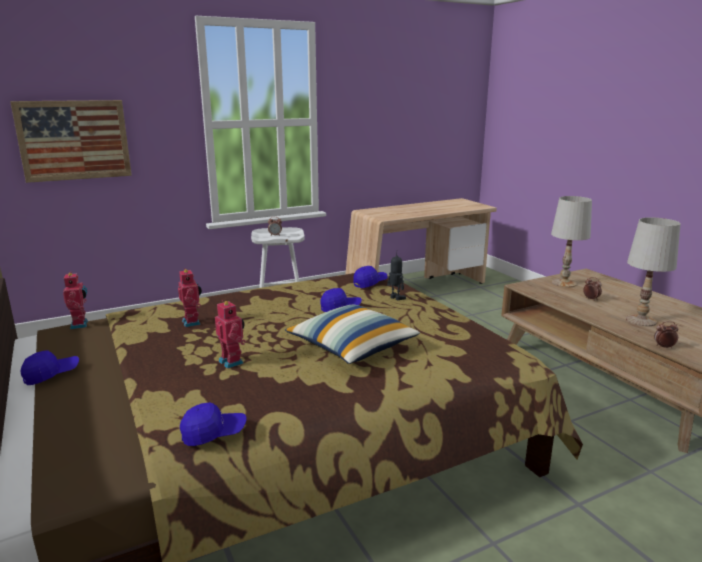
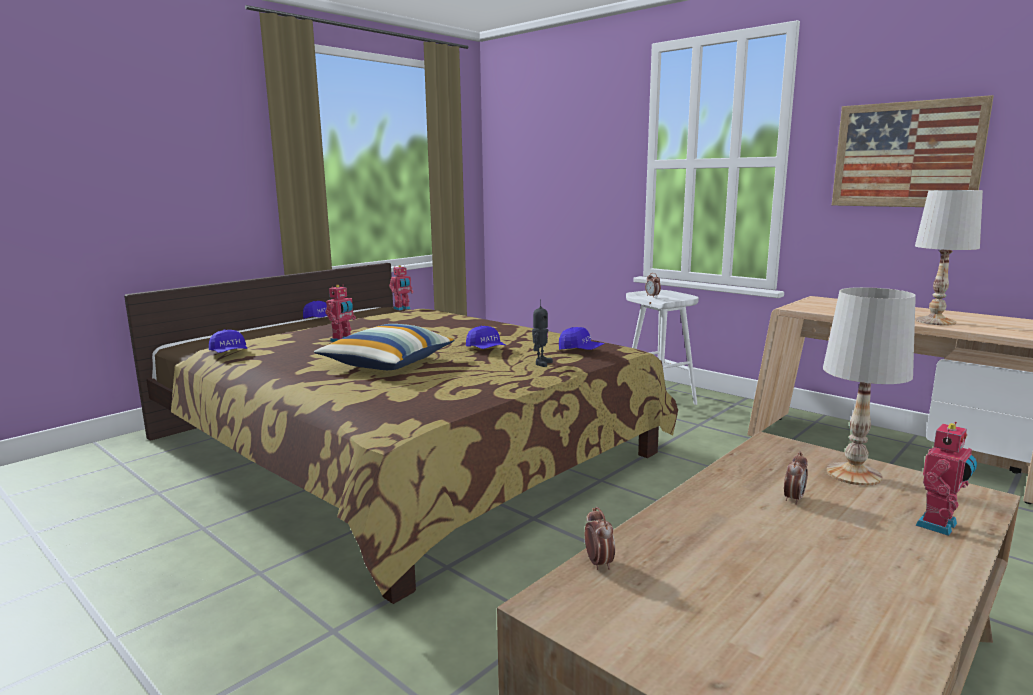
camera: 70 degrees right, 5 degrees down
picture [10,100,132,183] -> picture moved to [832,95,994,207]
toy robot [178,268,202,327] -> toy robot moved to [915,422,977,536]
white table lamp [626,217,681,326] -> white table lamp moved to [915,190,983,326]

